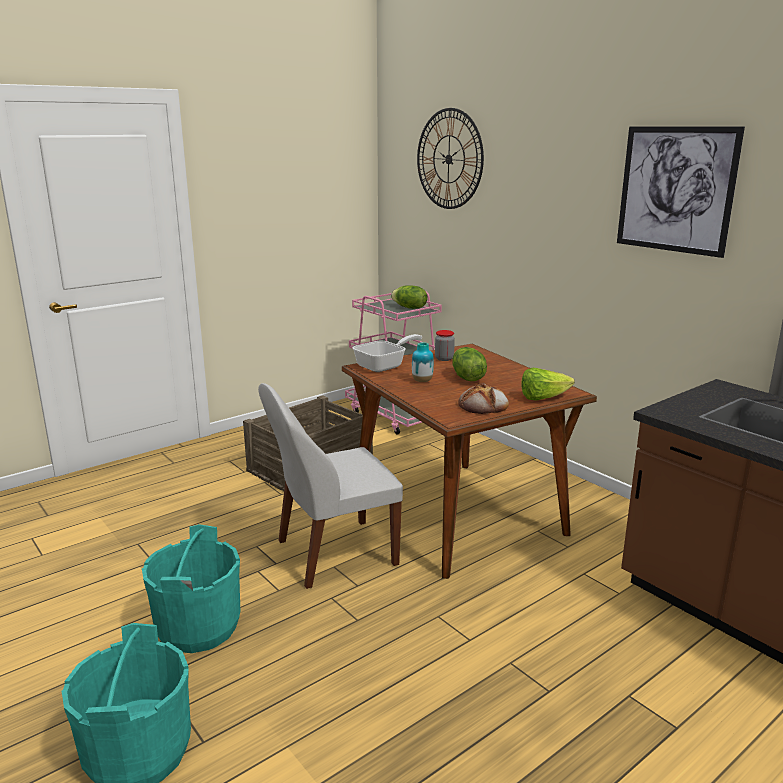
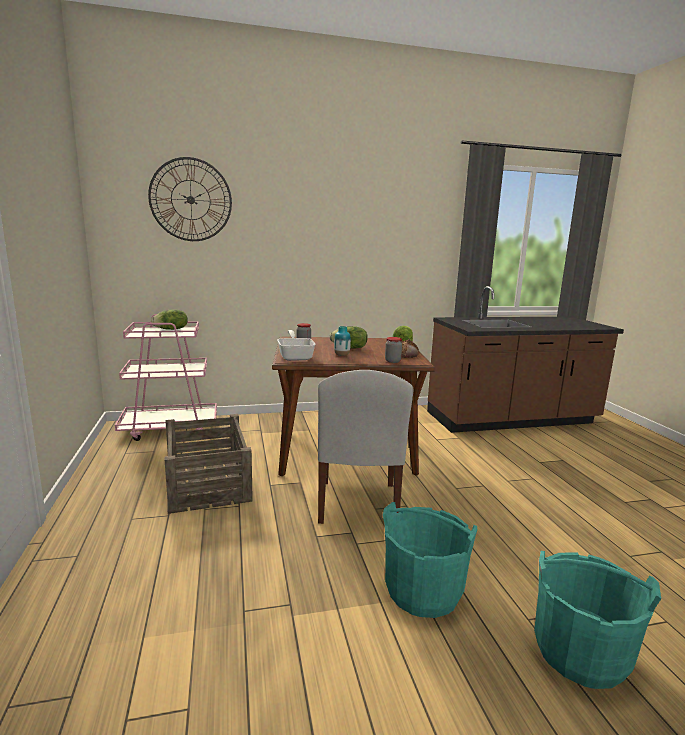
camera: 65 degrees left, 5 degrees down
picture [617,126,745,258] -> none
none -> jar [385,337,402,363]

